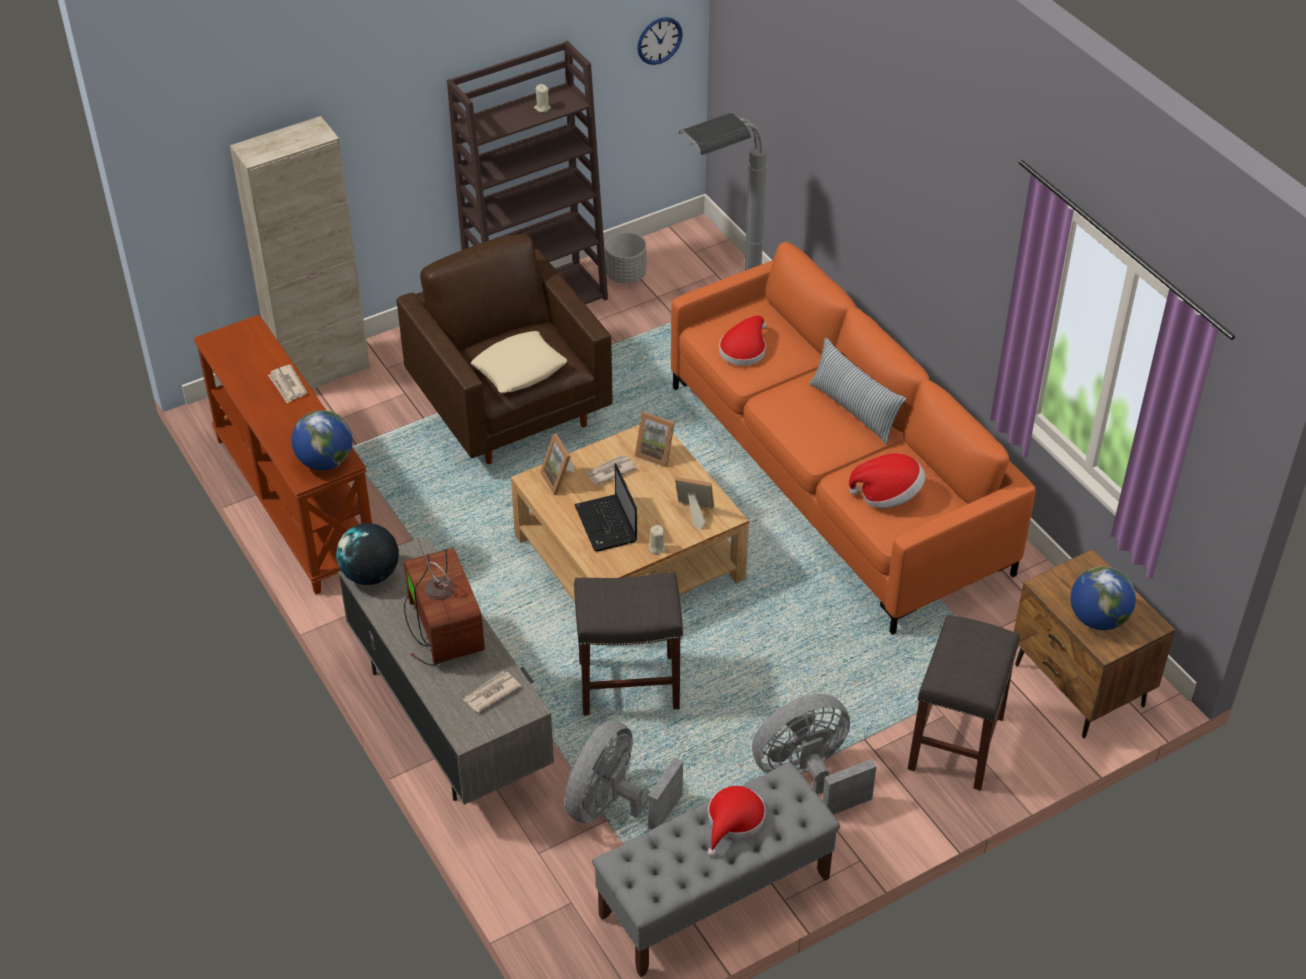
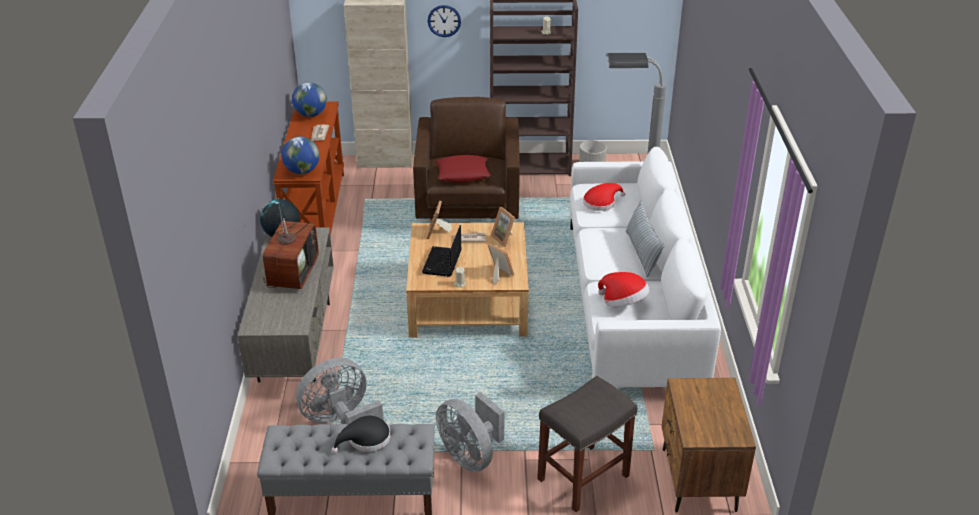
camera: 30 degrees right, 10 degrees down
newspaper [463,671,521,712] -> none
beige pillow [471,331,567,393] -> red pillow [436,155,490,182]
grey stool [574,572,683,715] -> none
wall clock [637,17,683,65] -> wall clock moved to [428,5,461,37]
orange sofa [671,242,1036,635] -> white sofa [570,147,721,387]
red hat [708,786,766,857] -> black hat [332,416,391,453]
grey fan [752,694,877,815] -> grey fan turned 135 degrees counterclockwise [436,392,505,472]
globe [1071,567,1136,630] -> globe moved to [292,82,327,117]

